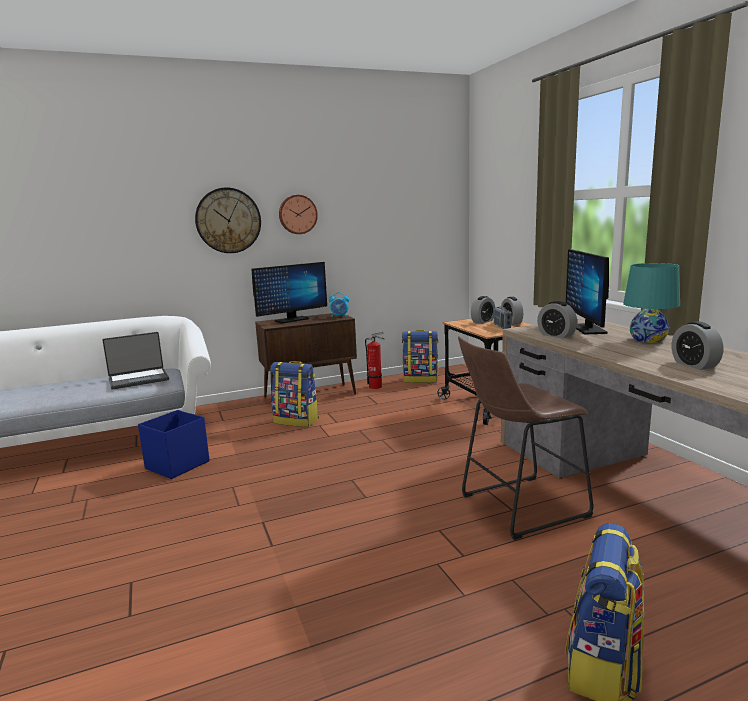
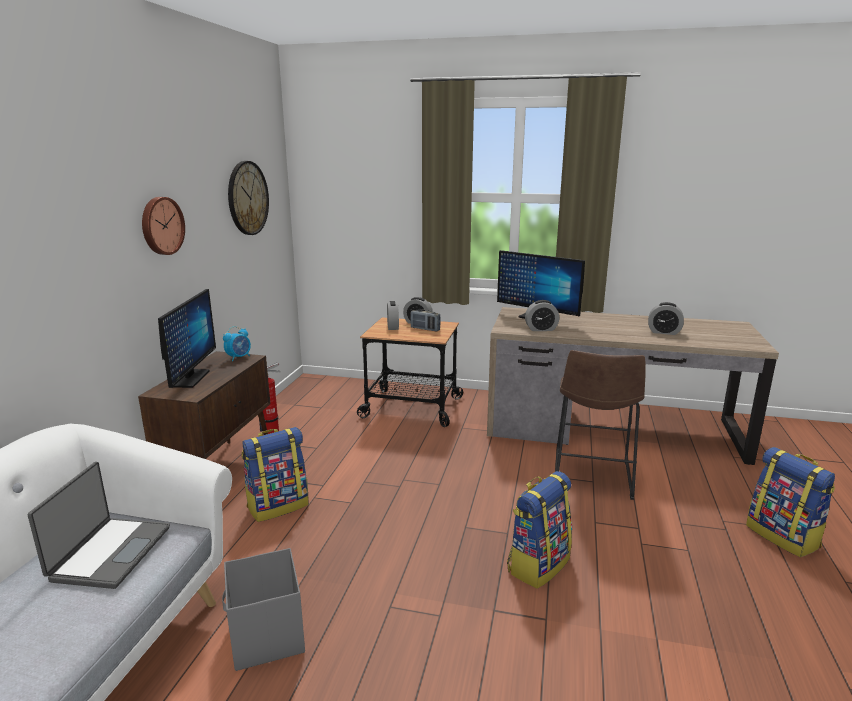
camera: 55 degrees left, 5 degrees up
blue storage box [138,410,209,479] -> grey storage box [222,548,305,671]
wall clock [195,187,261,253] -> wall clock moved to [228,161,269,235]
backpack [402,330,438,383] -> backpack moved to [507,471,572,589]
turquoise table lamp [623,263,680,343] -> none

